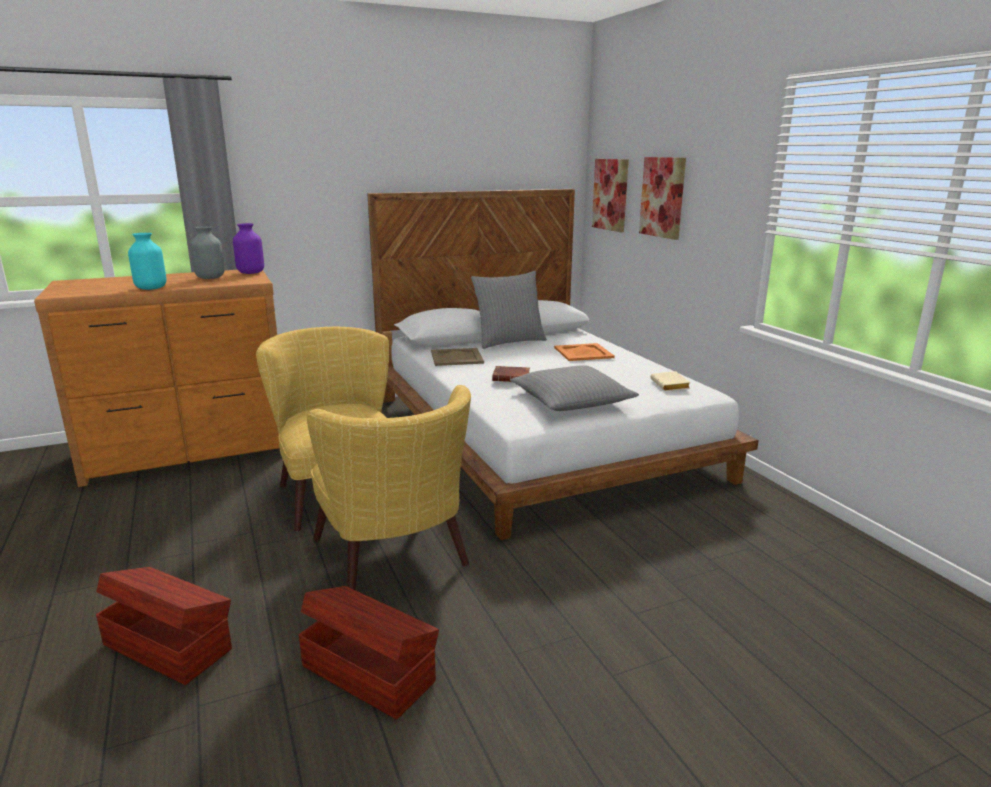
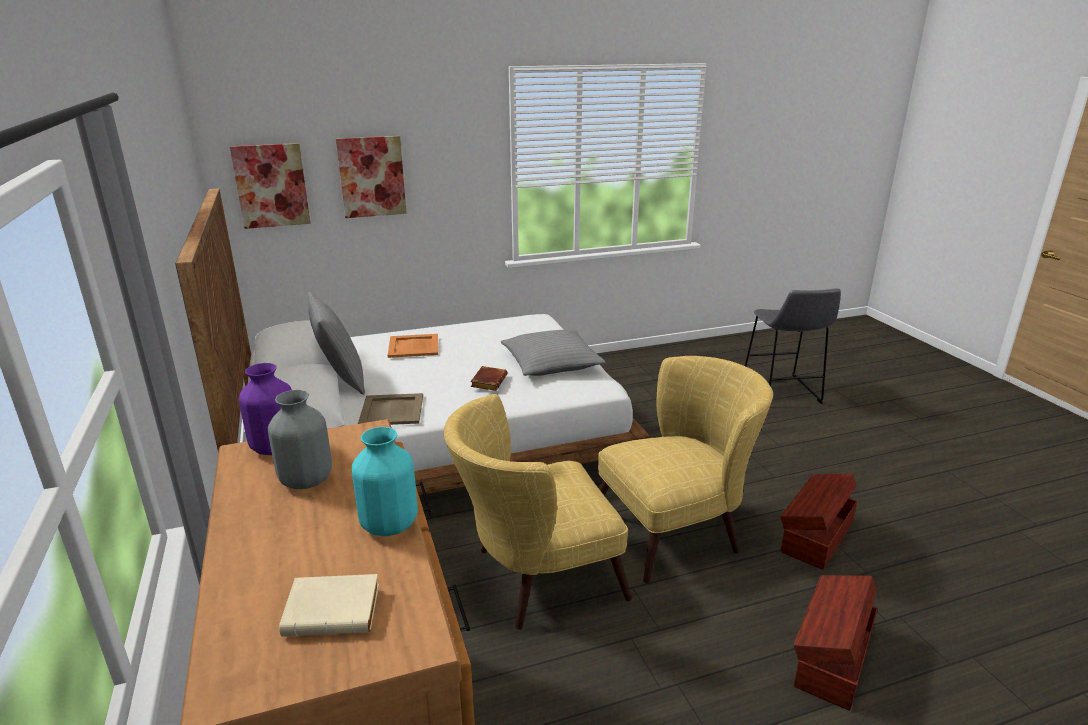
camera: 85 degrees left, 5 degrees up
beige book [651,371,691,391] -> beige book moved to [279,574,379,637]
none -> grey stool [745,288,841,404]

